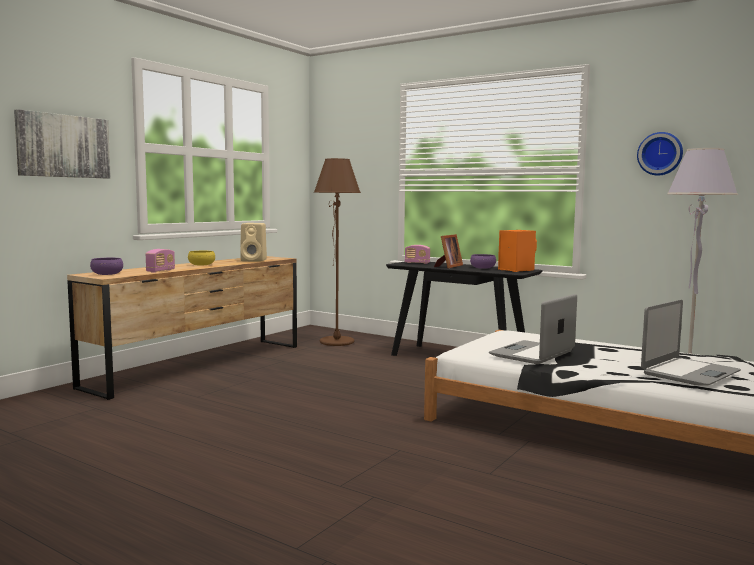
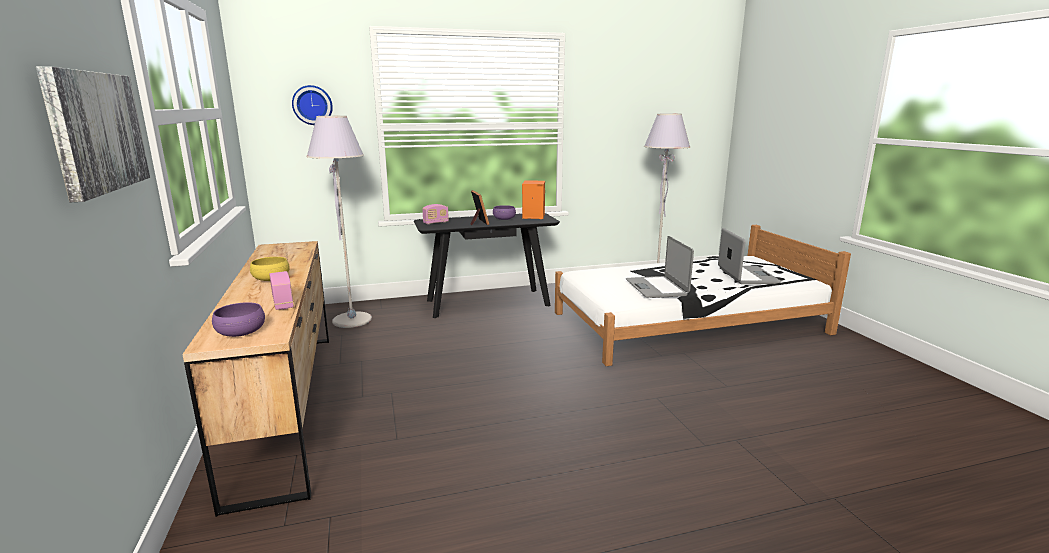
camera: 50 degrees left, 10 degrees up
beige speaker [240,223,267,262] -> none
brown floor lamp [314,158,361,346] -> grey floor lamp [306,116,372,328]
wall clock [637,132,683,176] -> wall clock moved to [292,85,333,125]

